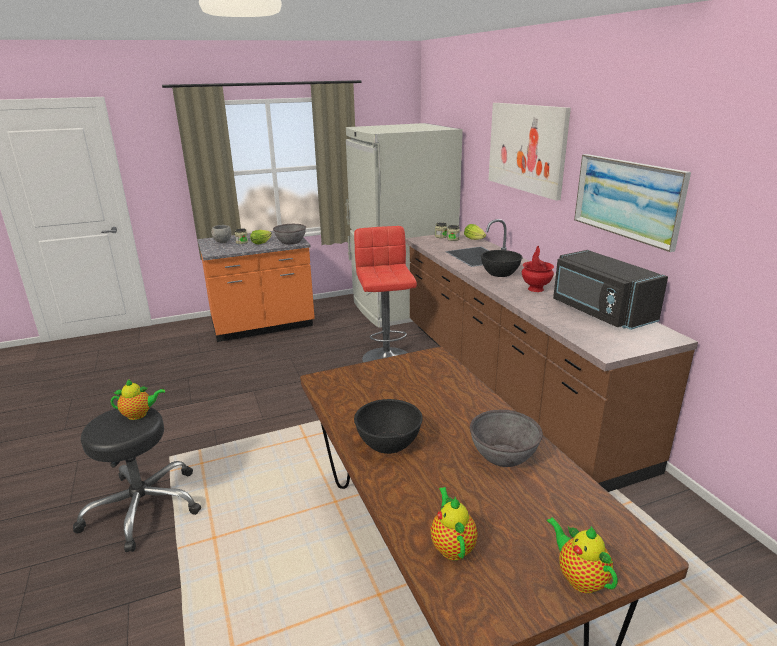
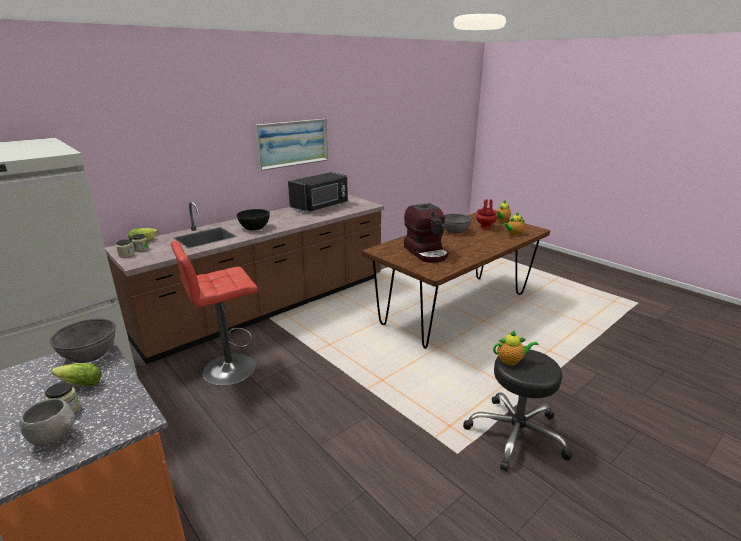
camera: 110 degrees left, 0 degrees up
teapot [111,380,165,420] -> teapot turned 120 degrees clockwise [493,330,539,366]
black bowl [354,399,423,454] -> none
picture [489,103,571,201] -> none
red vase [522,246,554,292] -> red vase moved to [476,199,497,229]
none -> coffee machine [404,203,449,263]

